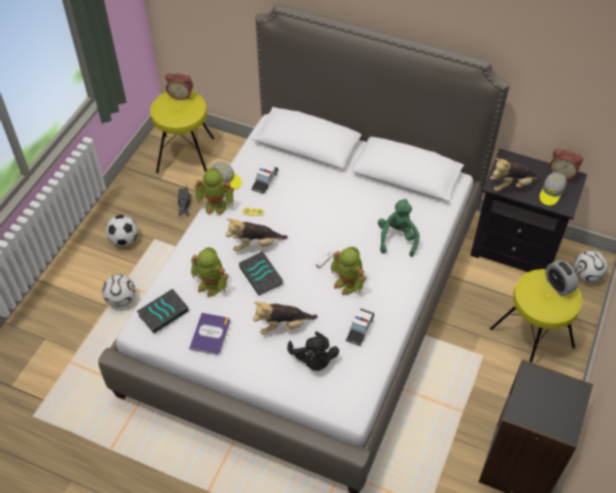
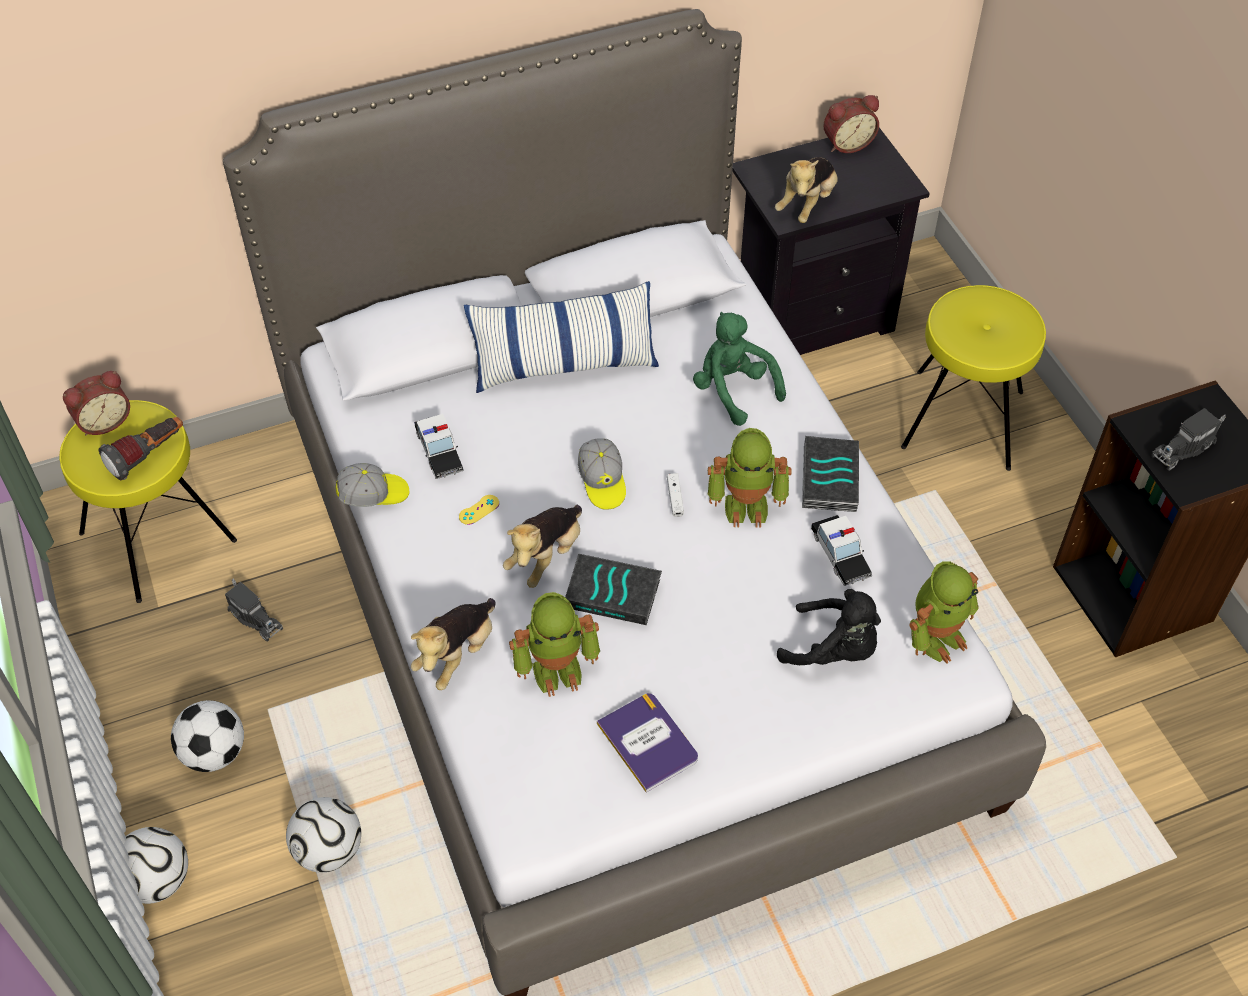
camera: 45 degrees left, 0 degrees up
book [137,288,189,334] -> book moved to [802,436,859,512]
toy robot [195,167,234,216] -> toy robot moved to [909,561,979,664]
plush toy [253,301,318,334] -> plush toy moved to [411,598,496,690]
cap [539,172,567,206] -> cap moved to [578,438,626,510]
alarm clock [545,260,578,296] -> none
football [574,250,608,282] -> football moved to [123,827,188,904]
none -> flashlight [99,417,183,480]
none -> pillow [464,281,659,393]
none -> toy truck [1151,408,1226,471]

